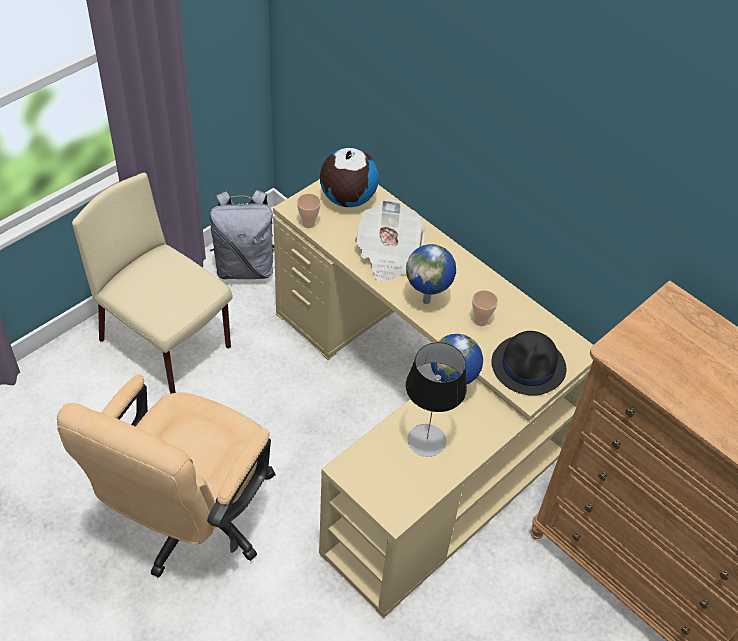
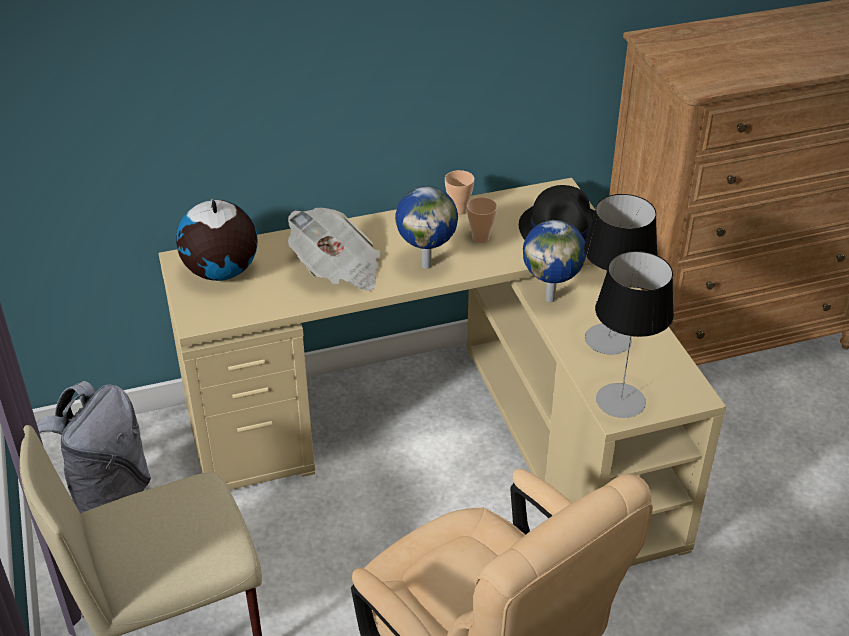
camera: 60 degrees left, 10 degrees down
cup [297,193,321,228] -> cup moved to [445,170,475,215]
none -> table lamp [595,251,674,418]

